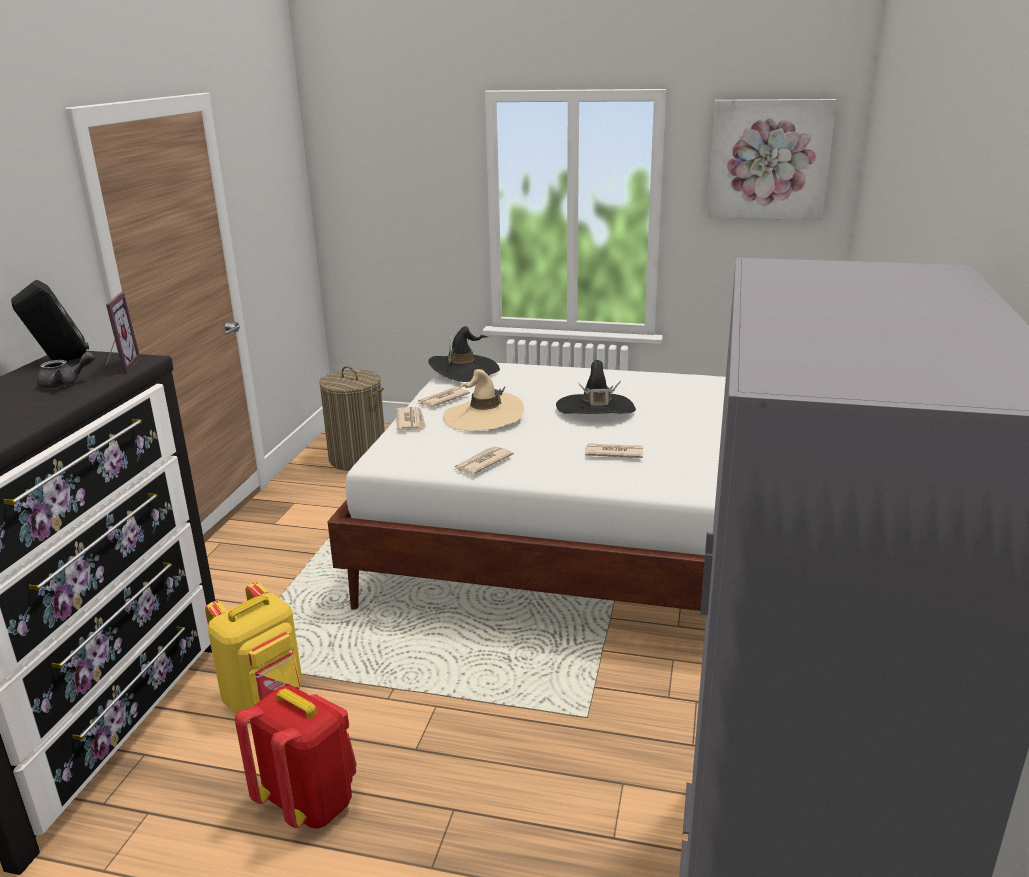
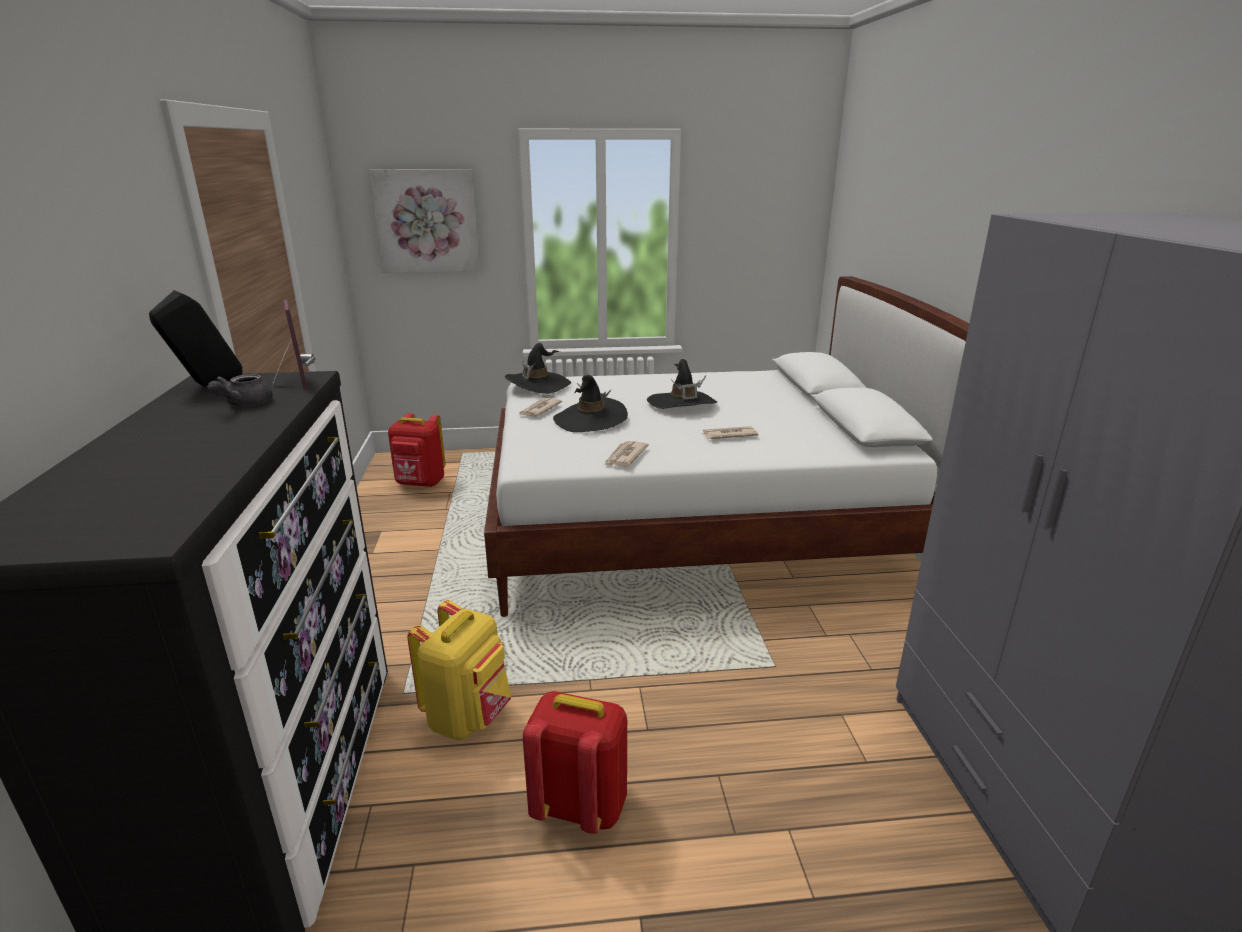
camera: 20 degrees left, 0 degrees up
grey teapot [37,352,95,388] -> grey teapot turned 150 degrees clockwise [208,374,273,407]
laundry basket [319,366,385,471] -> red backpack [388,413,445,487]
newspaper [396,407,426,430] -> none
beige hat [443,369,524,431] -> black hat [553,375,628,432]
picture [707,99,837,220] -> picture moved to [369,169,480,273]

